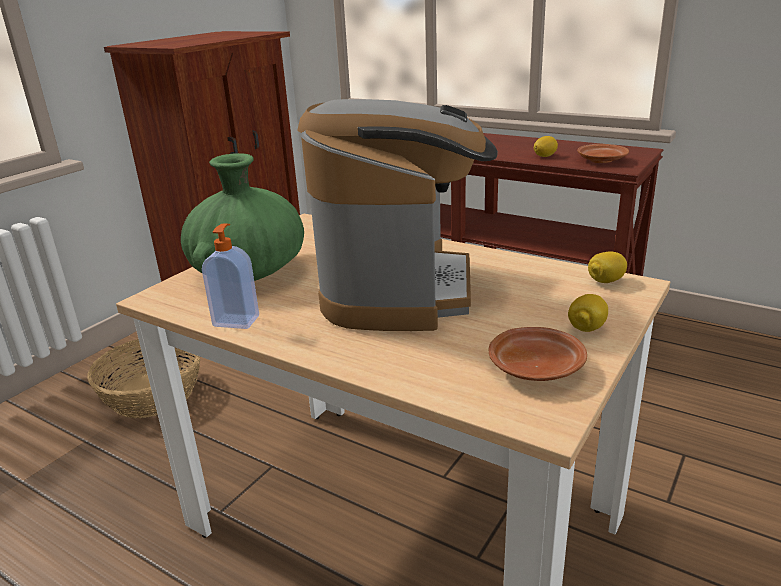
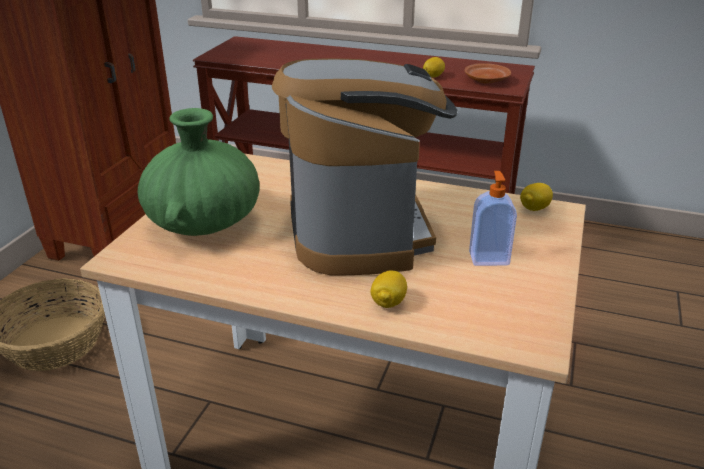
camera: 15 degrees left, 5 degrees up
soap dispenser [202,224,259,329] -> soap dispenser moved to [469,171,517,266]
brown plate [489,327,587,381] -> none
lemon [568,294,608,332] -> lemon moved to [371,270,407,308]

